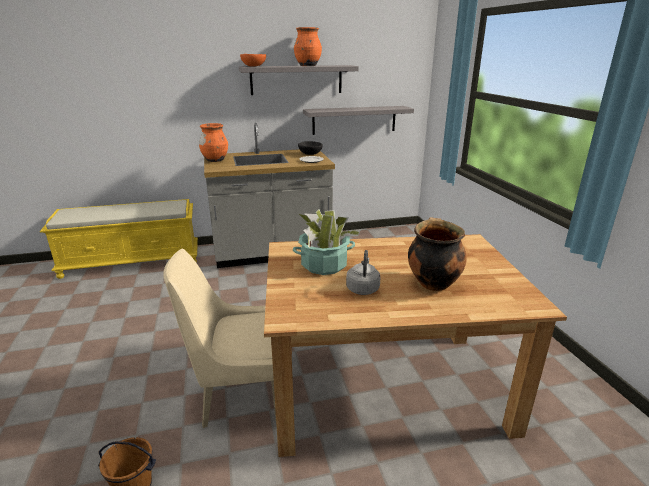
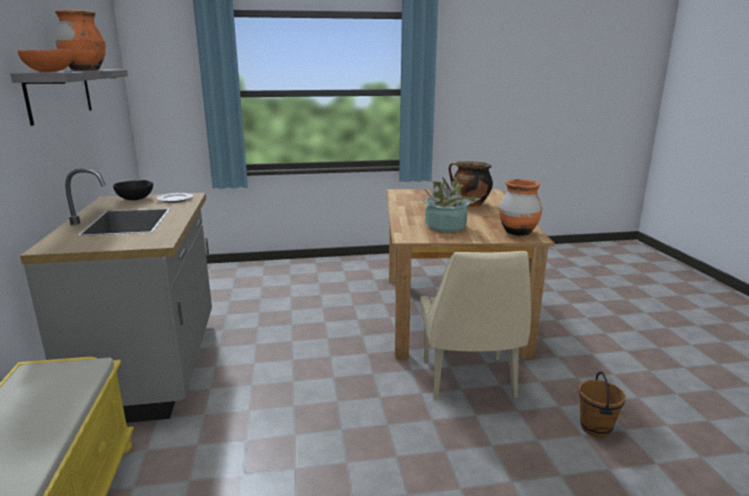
camera: 85 degrees left, 5 degrees down
orange vase [199,123,228,162] -> orange vase moved to [499,179,542,236]
grey shelf [303,106,414,135] -> none
grey kettle [346,250,381,295] -> none

